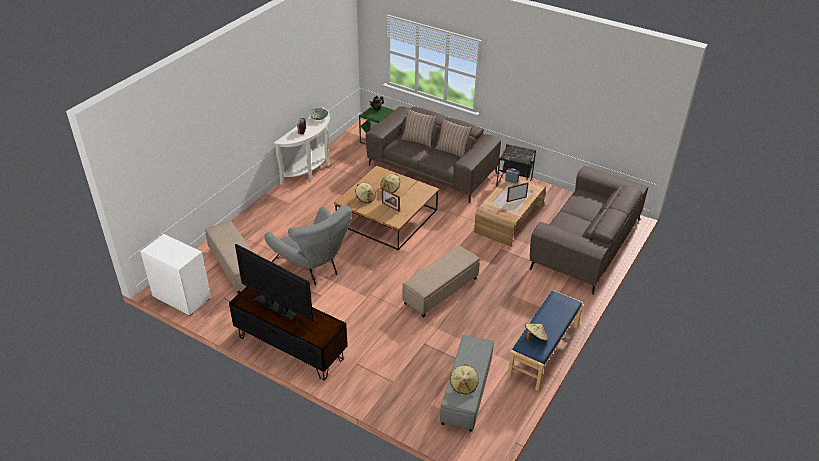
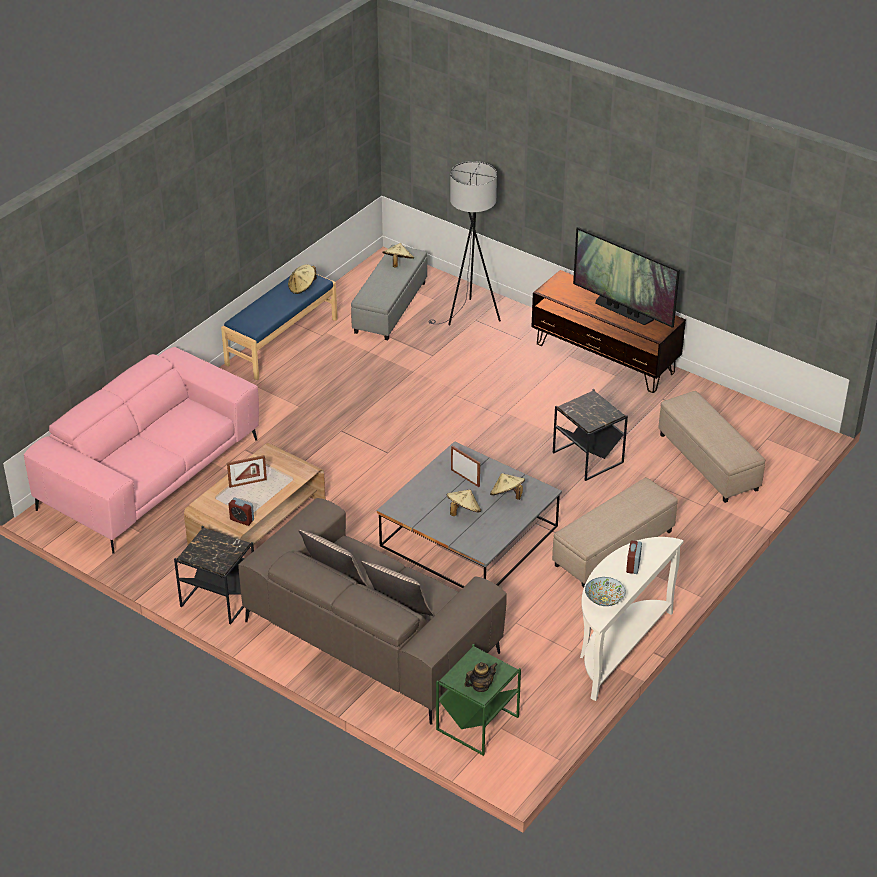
camera: 175 degrees left, 0 degrees up
white dresser [140,234,211,316] -> none
grey armchair [265,205,352,285] -> black side table [553,389,628,481]
brown coffee table [334,166,439,250] -> grey coffee table [377,441,562,588]
beige ottoman [403,245,480,318] -> beige ottoman moved to [552,477,678,587]
brown sofa [530,166,648,295] -> pink sofa [24,347,259,554]
none -> grey floor lamp [429,161,501,325]

